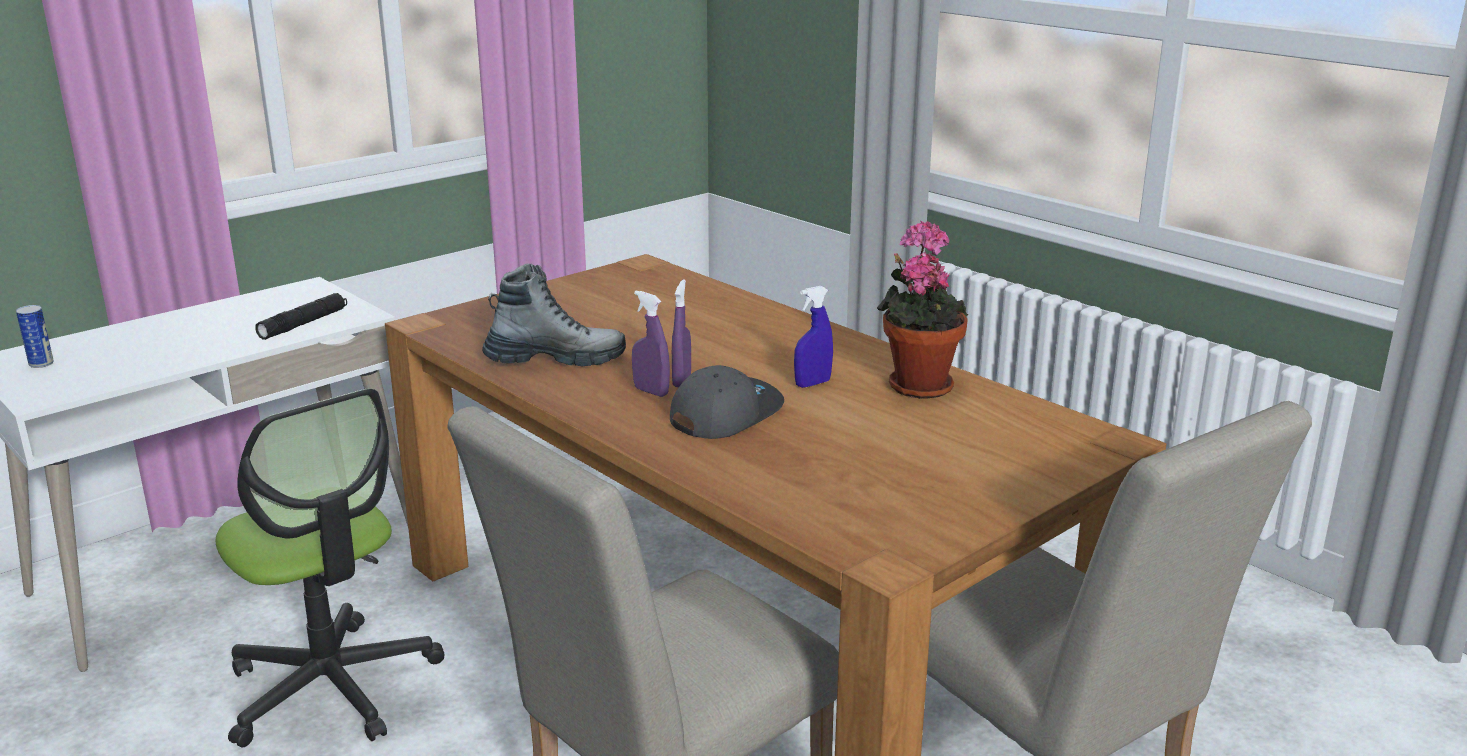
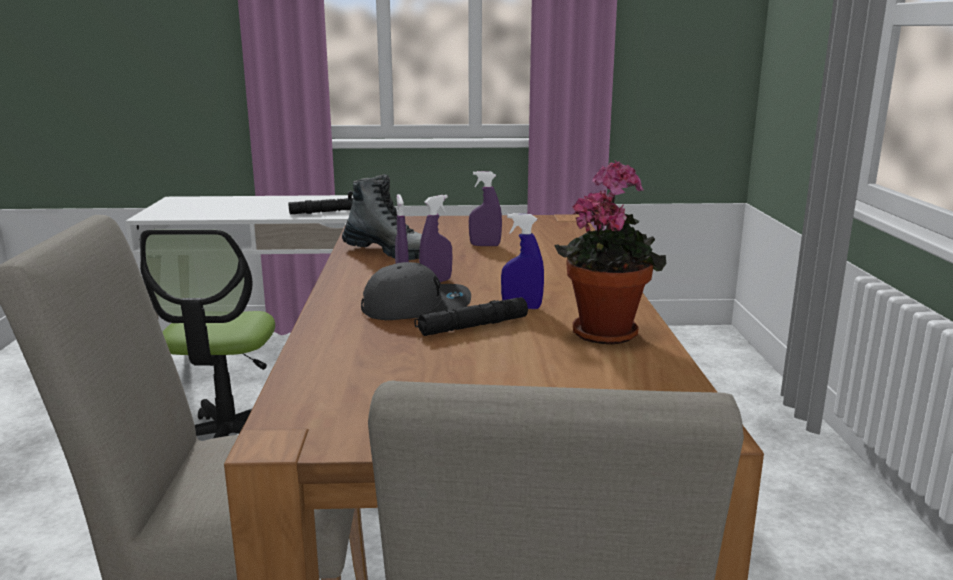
camera: 40 degrees right, 5 degrees down
can [16,305,54,368] -> none
none -> black flashlight [414,297,528,336]
none -> purple spray bottle [469,171,502,246]

